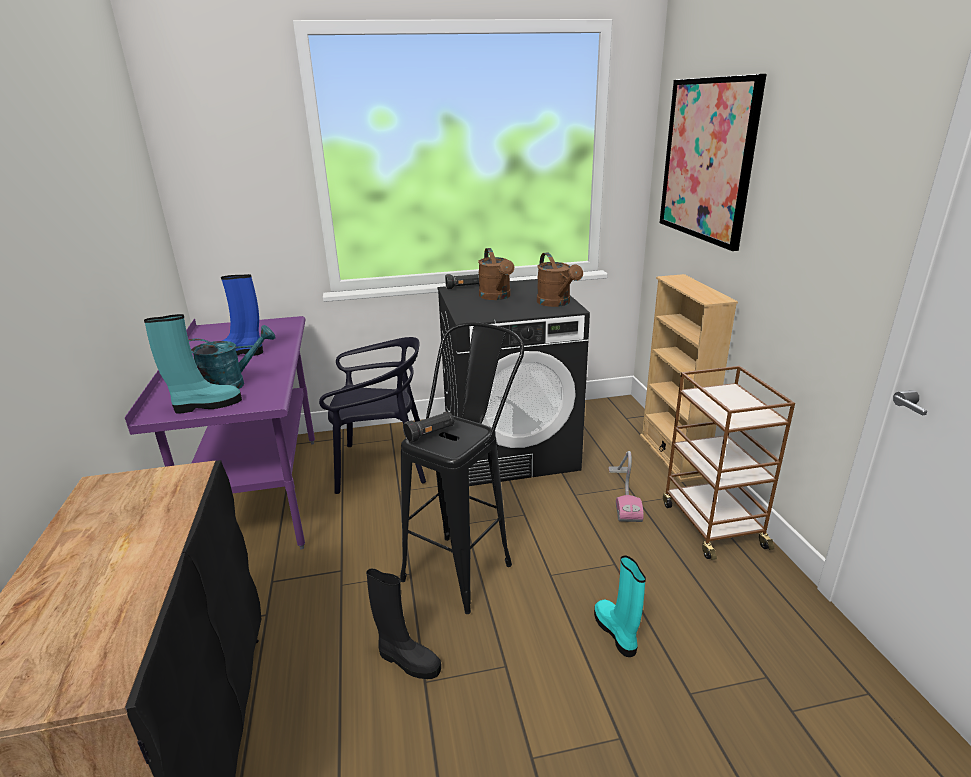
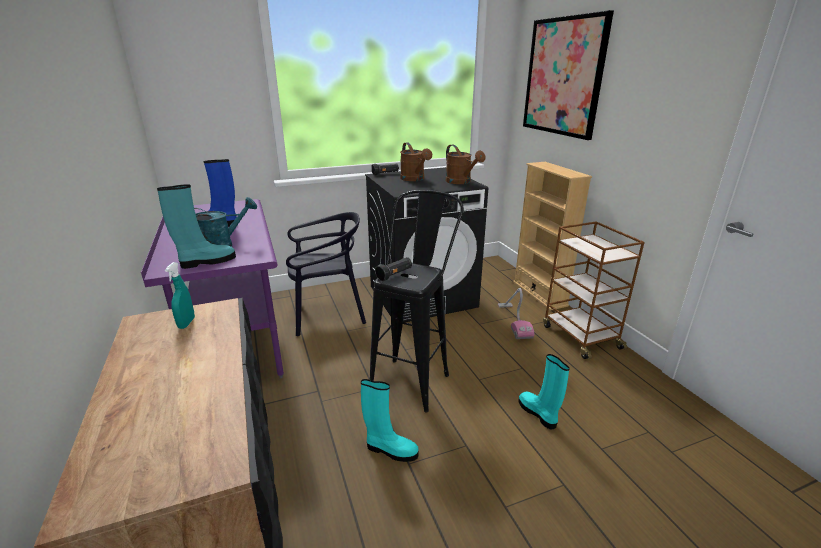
camera: 10 degrees left, 0 degrees up
black boot [366,569,441,679] -> turquoise boot [361,379,419,462]
none -> turquoise spray bottle [165,262,195,329]

